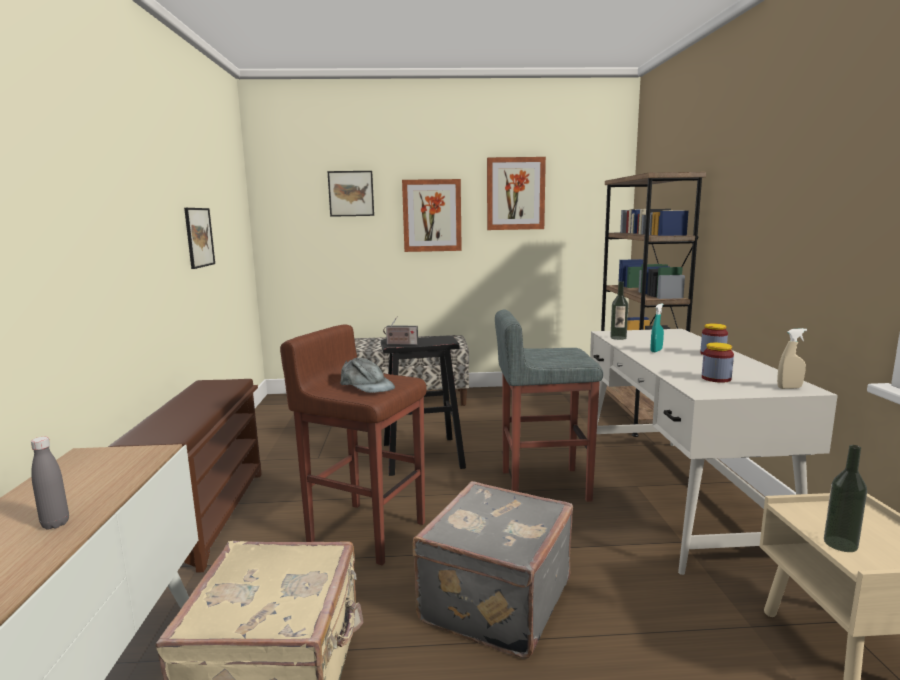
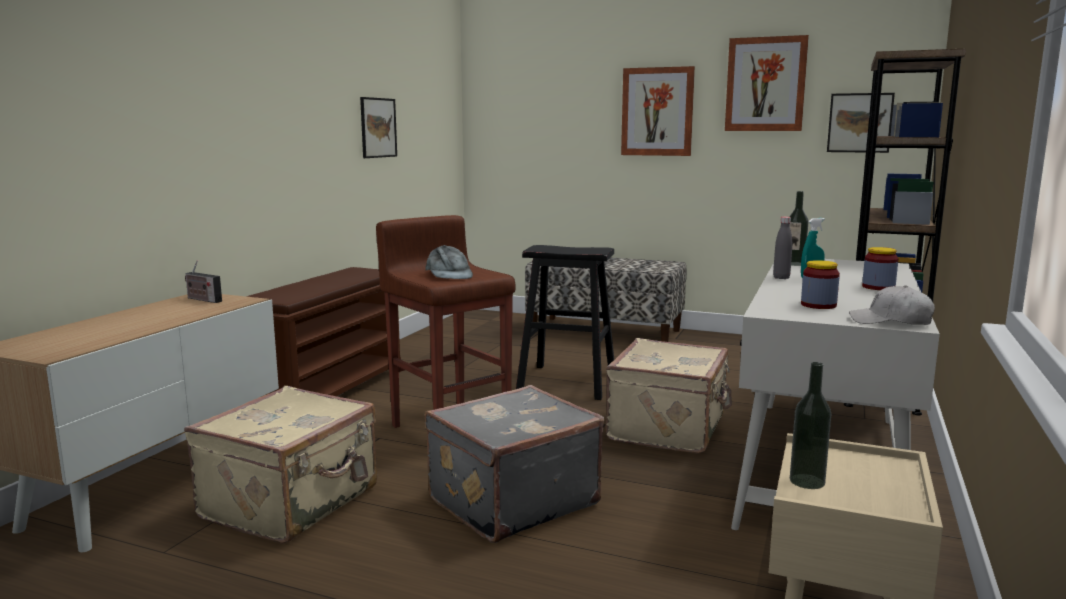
camera: 25 degrees right, 0 degrees up
grey bottle [31,437,69,530] -> grey bottle moved to [773,217,792,279]
picture [327,171,374,217] -> picture moved to [827,93,895,153]
radio [383,316,418,345] -> radio moved to [185,260,222,303]
grey stool [495,310,603,502] -> beige suitcase [605,338,732,454]
beige spray bottle [777,328,807,389] -> white cap [849,285,935,325]

